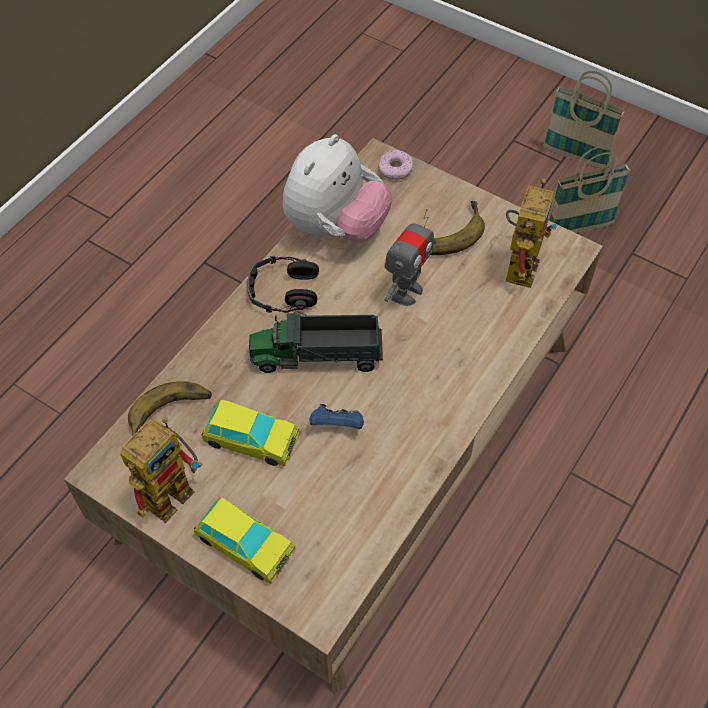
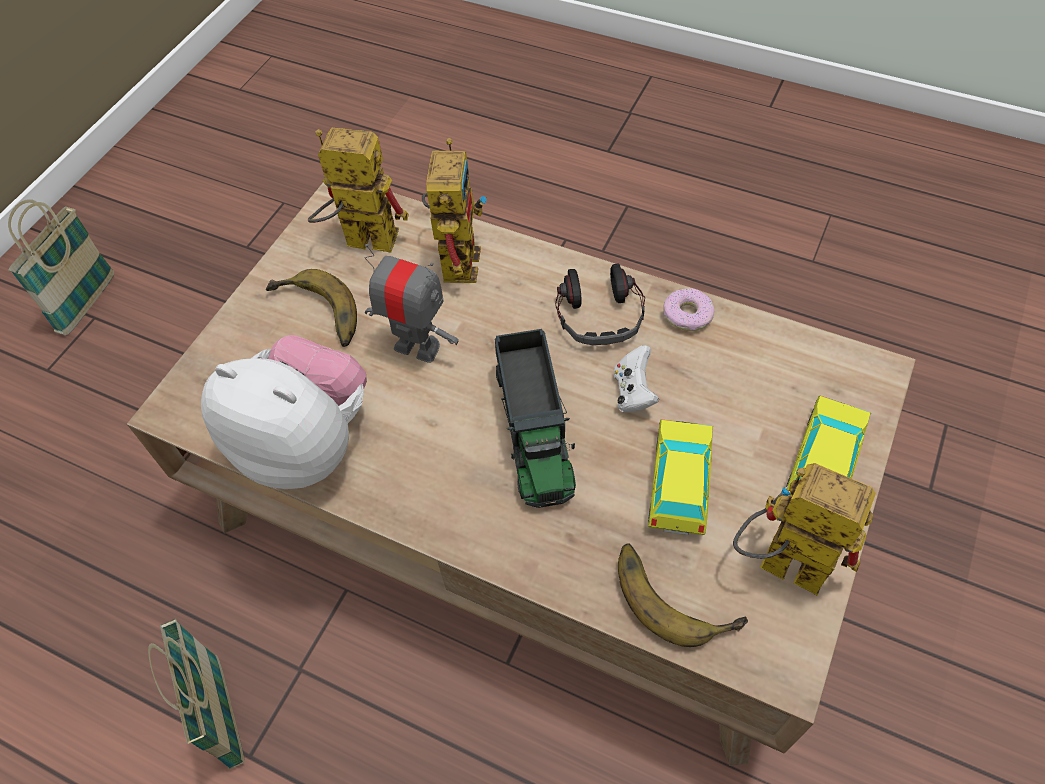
camera: 95 degrees left, 0 degrees up
headphones [247,256,319,313] -> headphones moved to [555,263,645,345]
blue game controller [309,404,364,429] -> white game controller [614,345,659,413]
donut [378,150,414,180] -> donut moved to [663,288,715,331]
basket [549,146,631,233] -> basket moved to [148,619,245,769]
none -> toy robot [422,138,487,283]

